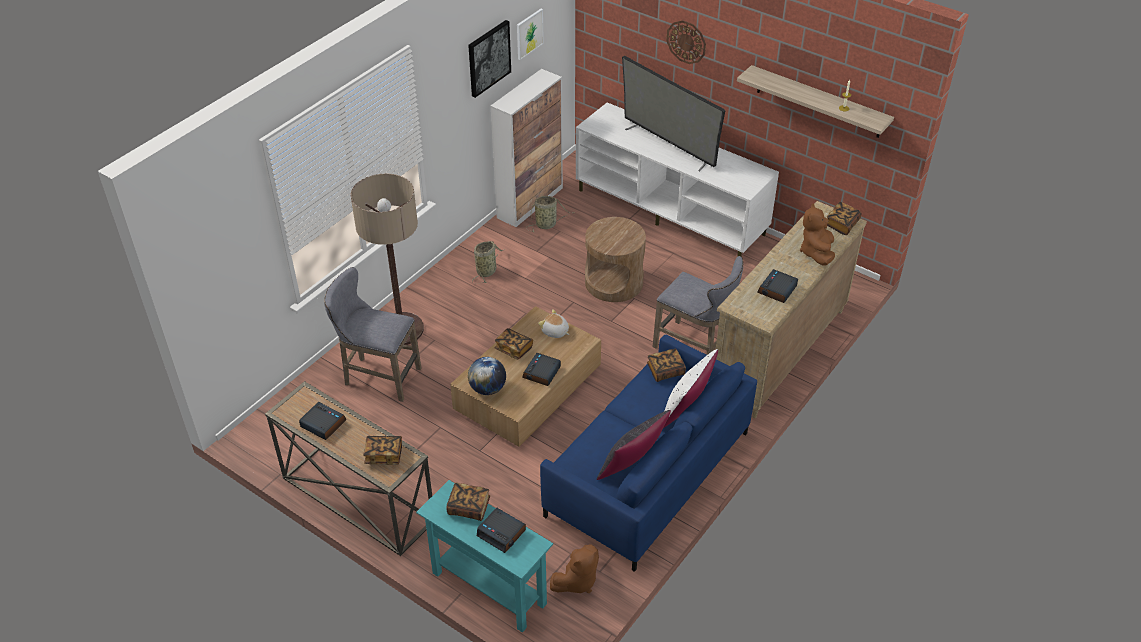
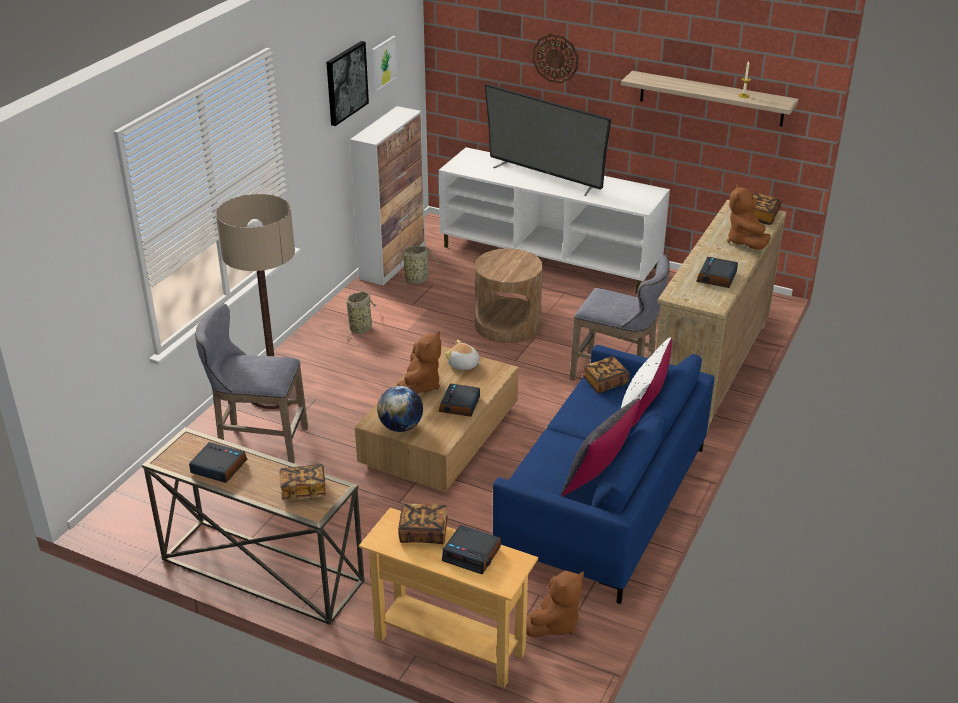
camera: 10 degrees left, 10 degrees down
turquoise console table [416,480,553,633] -> beige console table [359,508,538,688]
book [494,328,533,359] -> brown plush toy [397,331,441,394]

